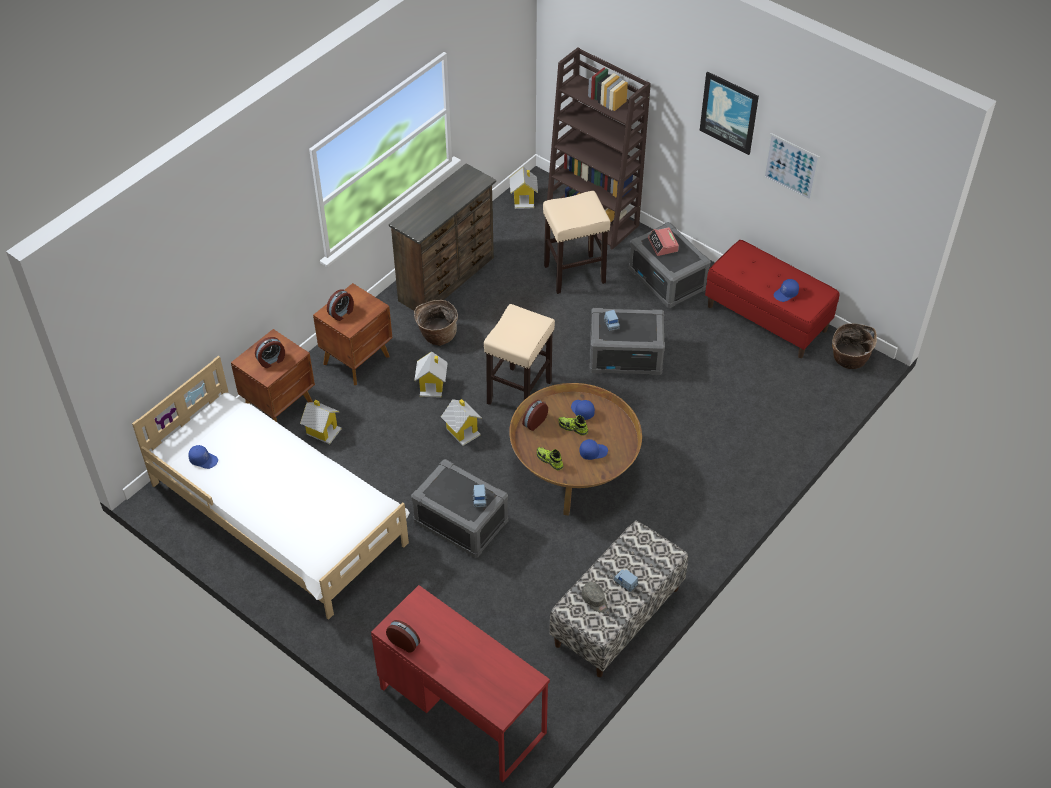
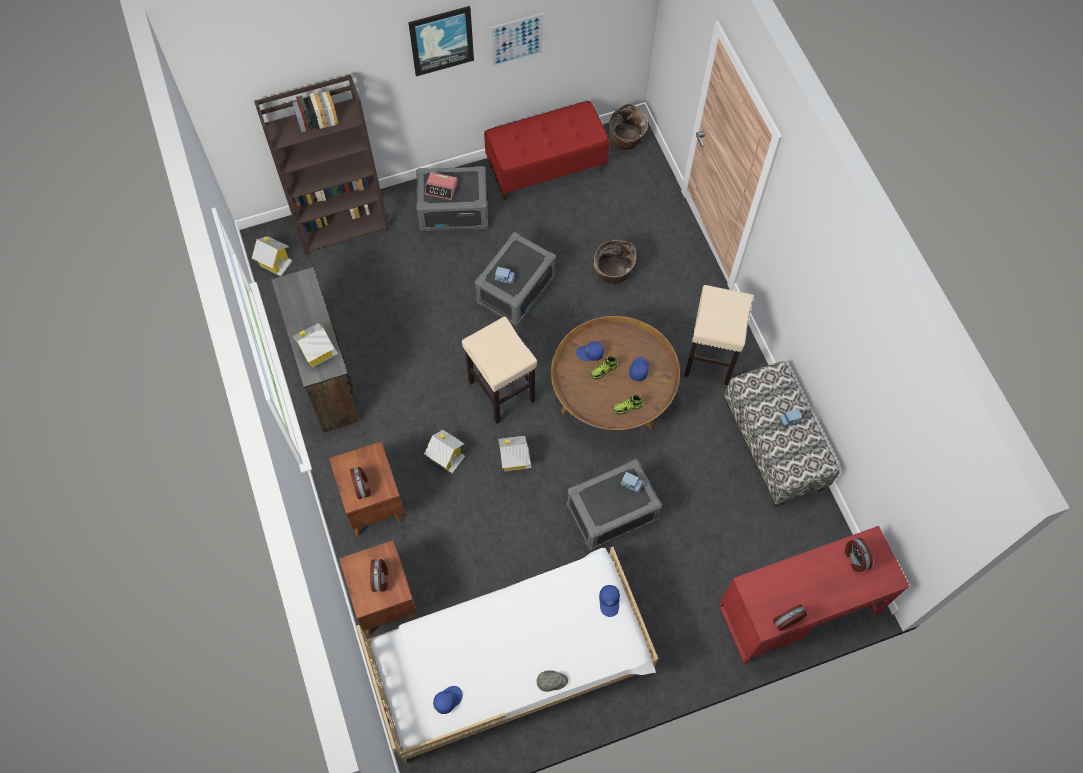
camera: 60 degrees left, 15 degrees up
toy house [300,400,342,444] -> toy house moved to [293,323,338,368]
basket [414,300,458,346] -> basket moved to [594,240,636,284]
alarm clock [522,400,548,431] -> alarm clock moved to [845,538,873,572]
beige stool [543,191,610,294] -> beige stool moved to [684,285,753,385]
grey cap [581,582,607,612] -> grey cap moved to [537,670,568,692]
blue cap [774,279,799,302] -> blue cap moved to [599,585,620,617]

